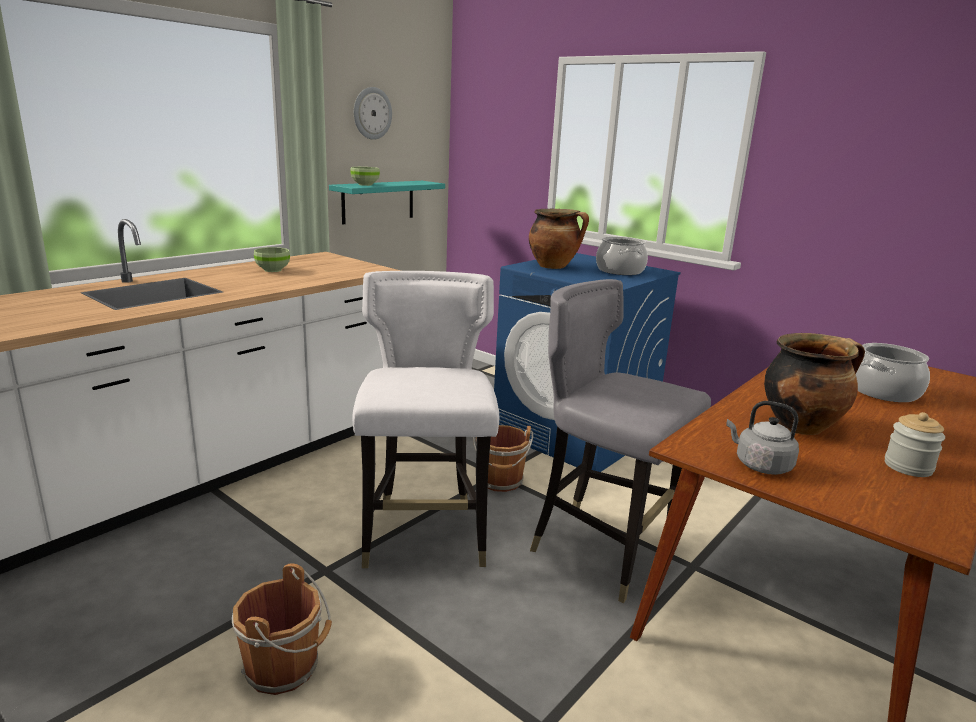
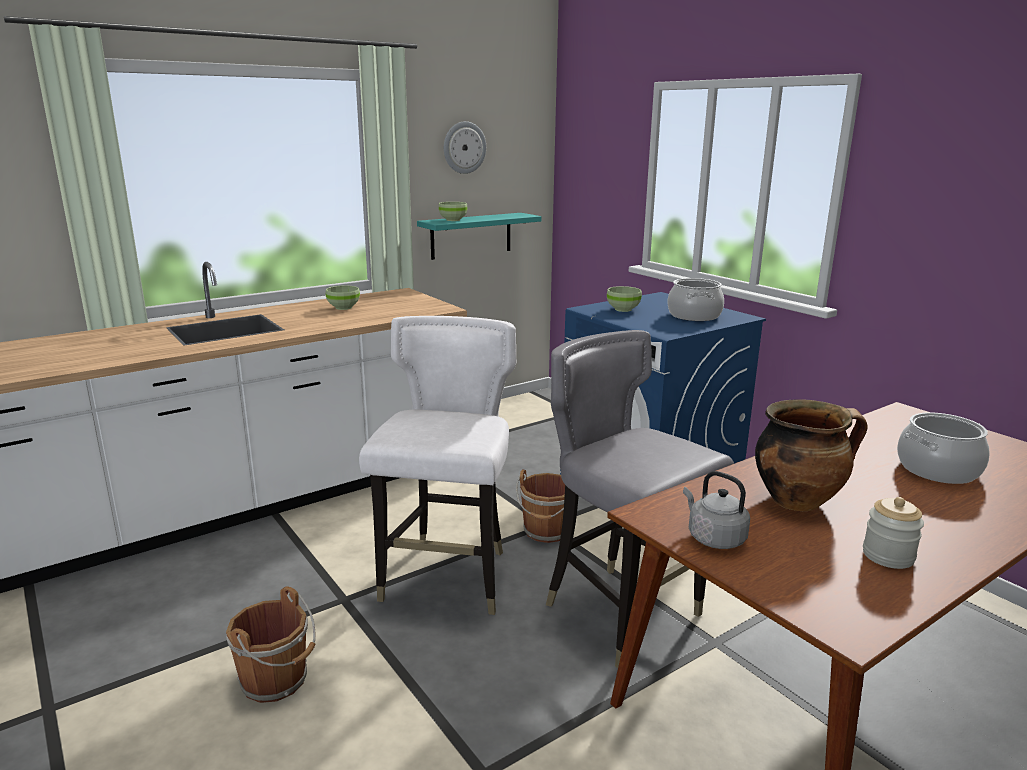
camera: 15 degrees right, 0 degrees up
cooking pot [529,209,589,269] -> green bowl [607,286,642,312]

